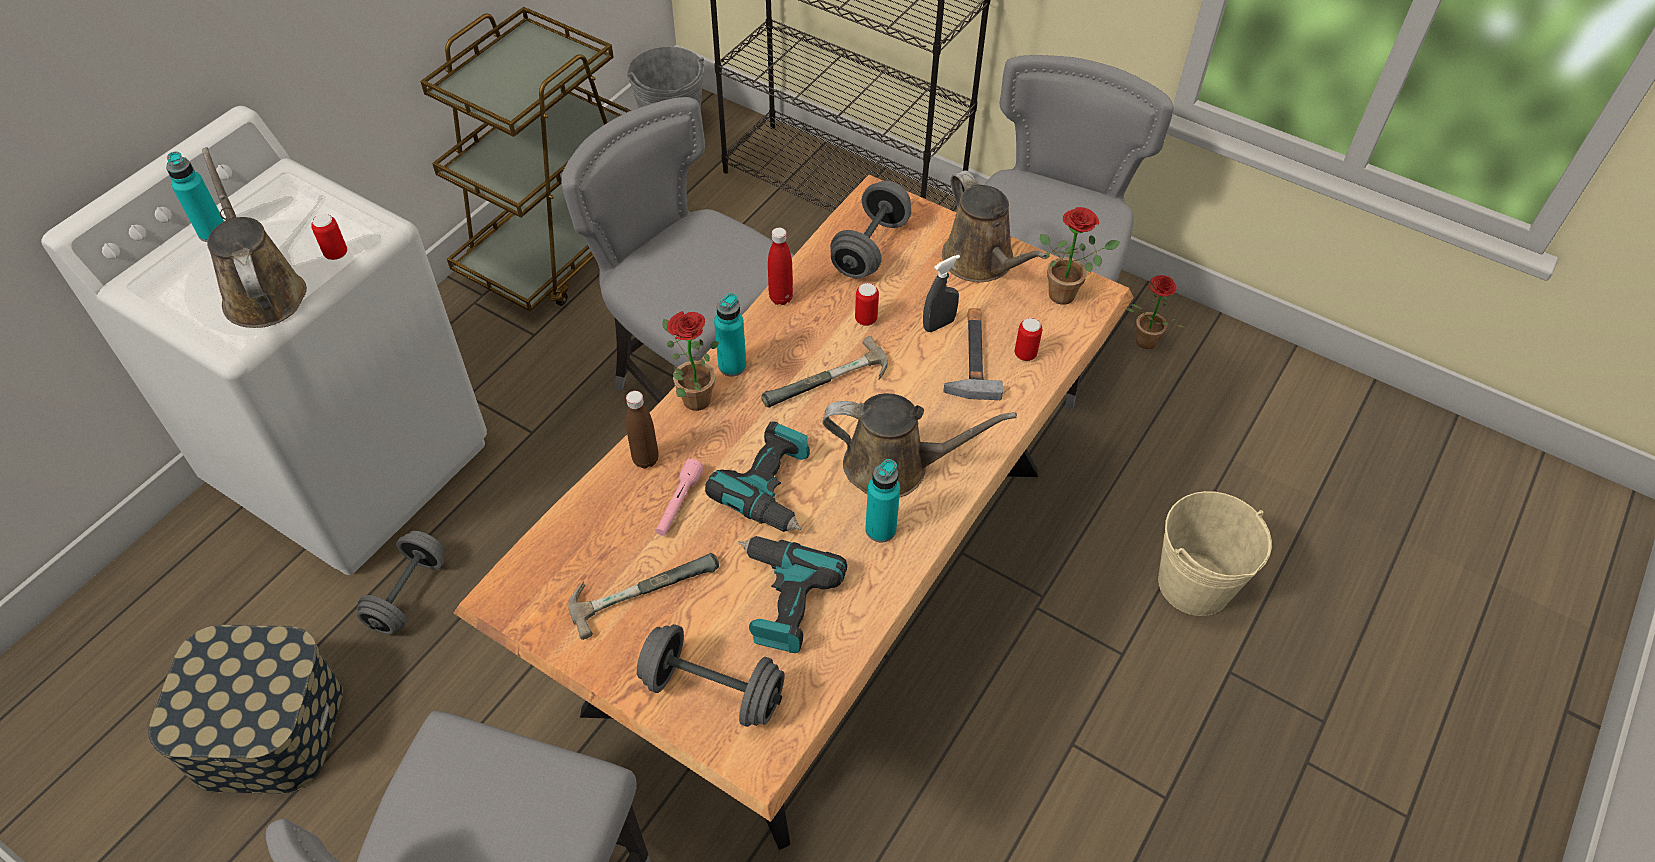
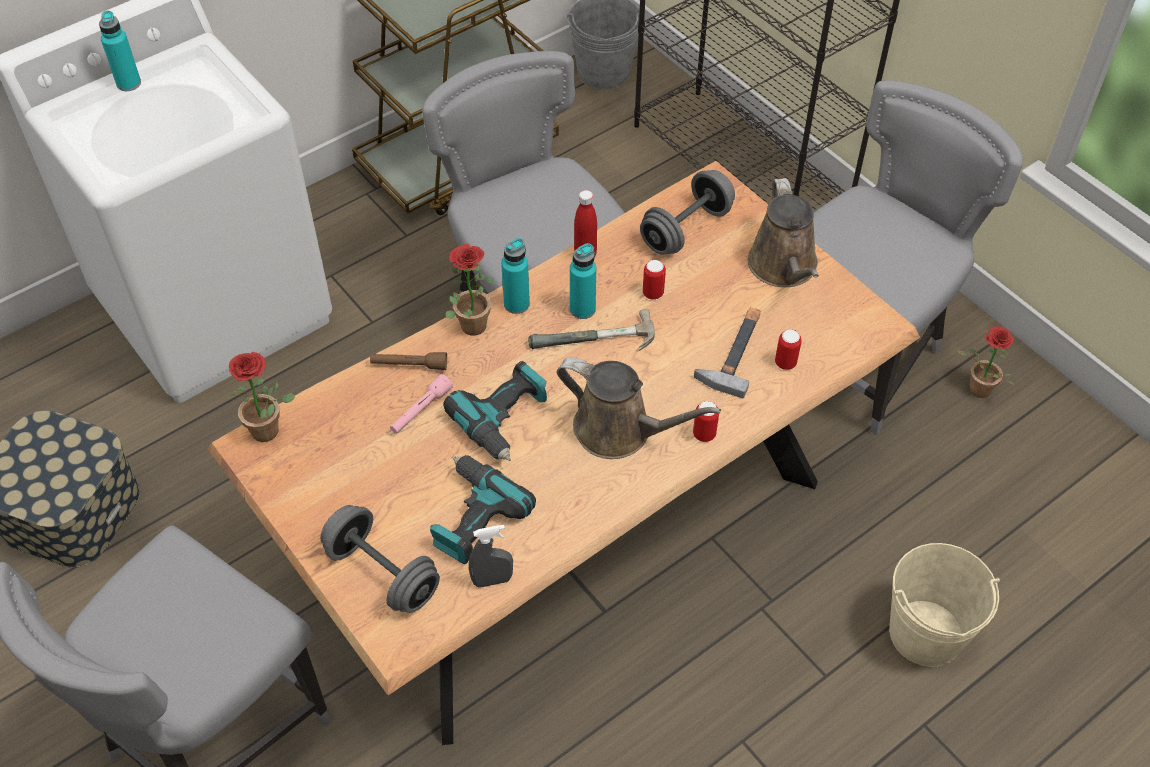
camera: 20 degrees right, 0 degrees up
brown watering can [202,147,307,328] -> none
can [311,214,347,260] -> can moved to [693,401,719,442]
grey dumbbell [357,531,445,635] -> none
hammer [568,553,719,640] -> none
brown bottle [626,391,659,469] -> brown flashlight [370,352,447,370]
turquoise bottle [865,459,900,542] -> turquoise bottle moved to [570,243,596,319]
grey spray bottle [923,254,960,332] -> grey spray bottle moved to [469,525,513,588]
potted plant [1040,207,1120,305] -> potted plant moved to [226,352,295,442]

